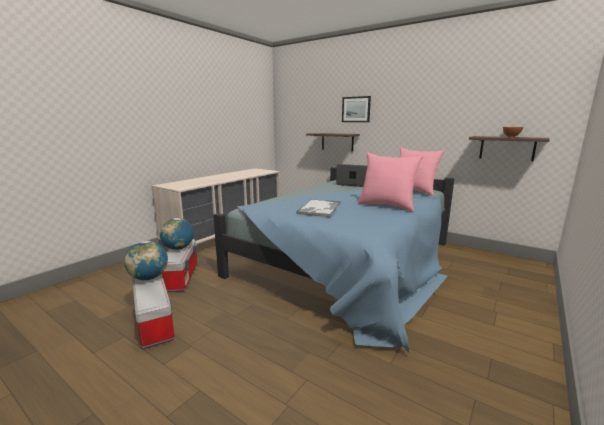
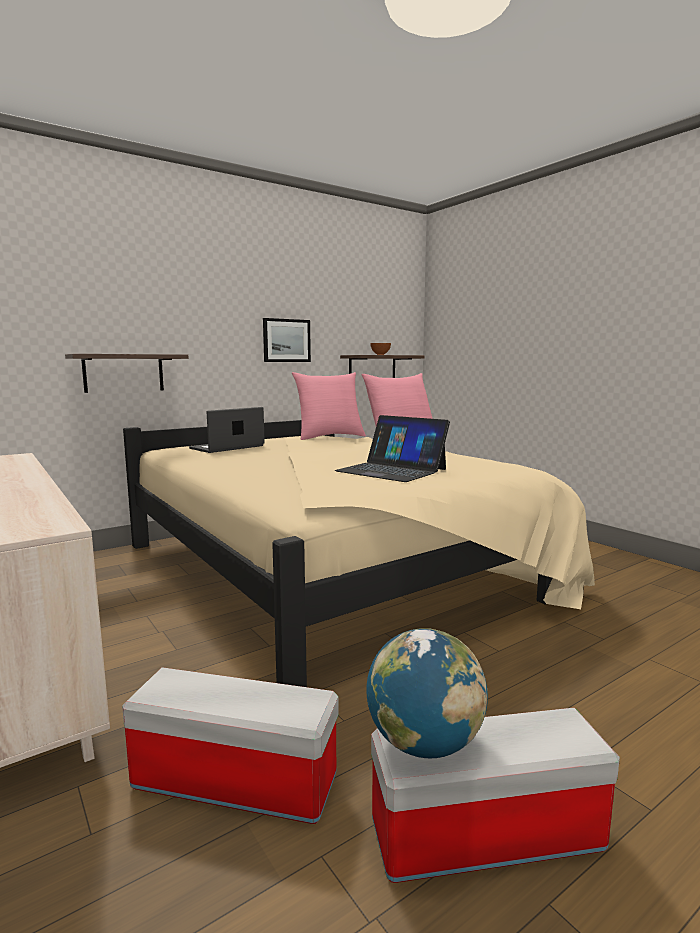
camera: 70 degrees left, 5 degrees down
globe [160,218,194,250] -> none
blue bed [213,167,454,352] -> beige bed [123,420,595,687]
tray [296,199,341,217] -> laptop [334,415,450,482]
picture [342,96,371,122] -> picture moved to [263,318,311,362]

